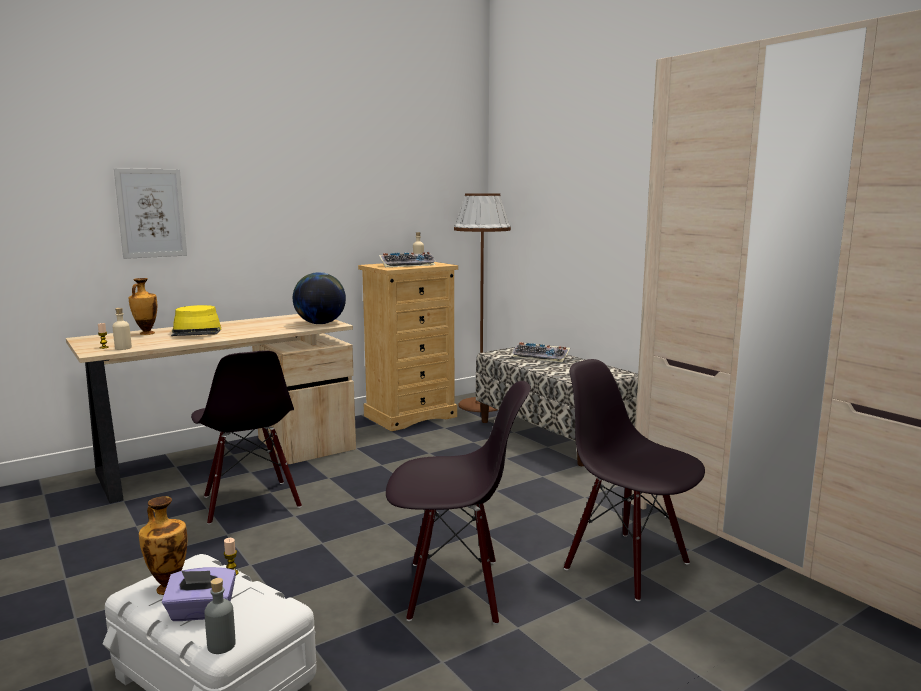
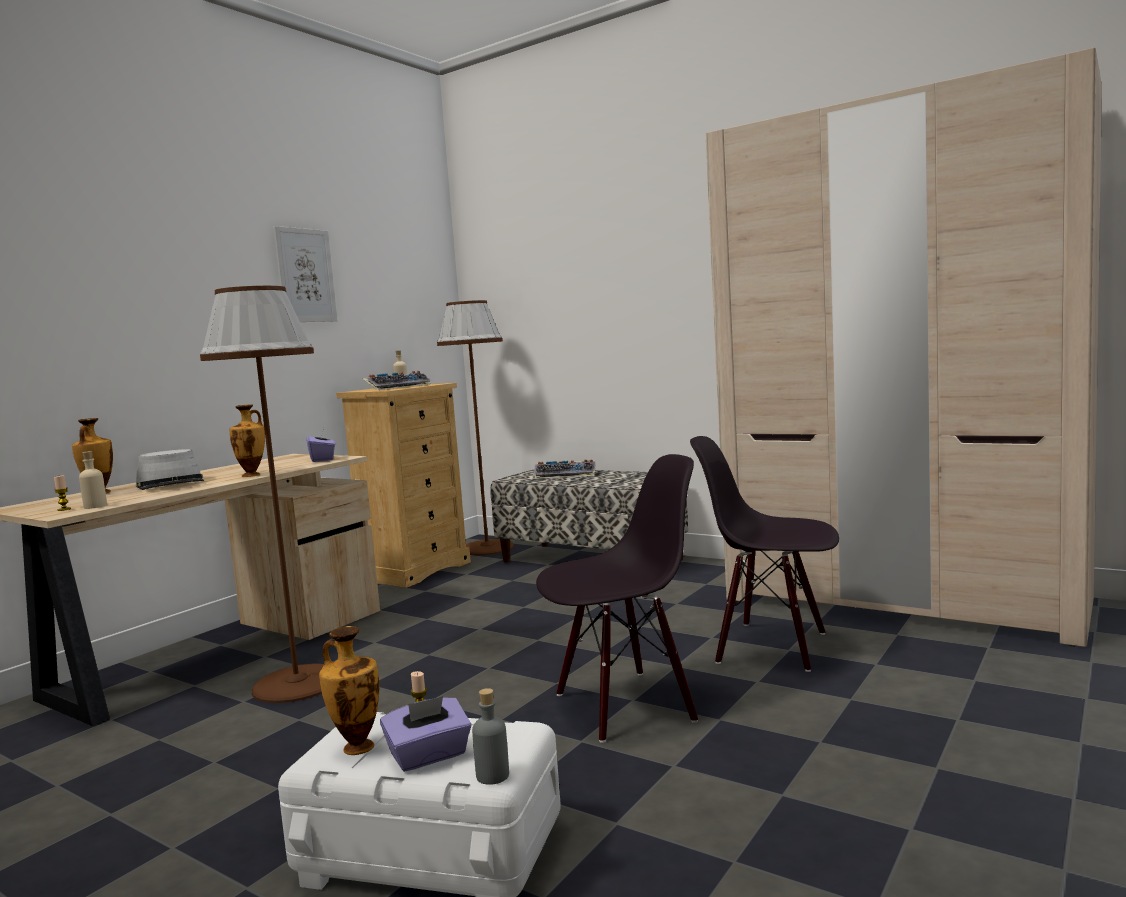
camera: 20 degrees left, 5 degrees down
picture [114,168,187,259] -> picture moved to [273,226,337,322]
yellow hat [171,305,221,336] -> grey hat [136,449,204,490]
black chair [191,350,302,525] -> brown floor lamp [200,286,324,703]
globe [293,272,346,324] -> purple tissue box [306,428,335,462]
none -> vase [230,404,265,477]

